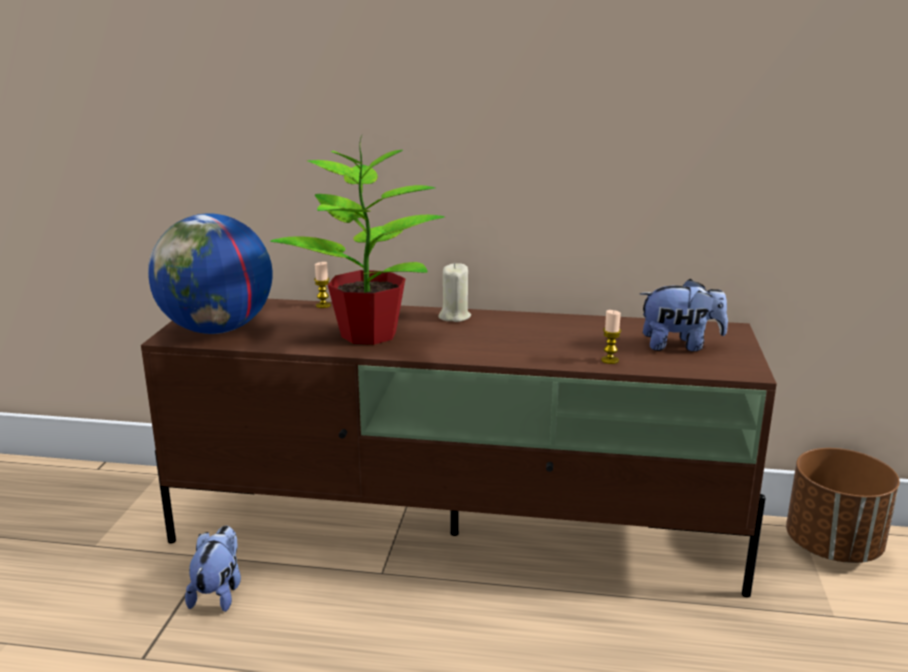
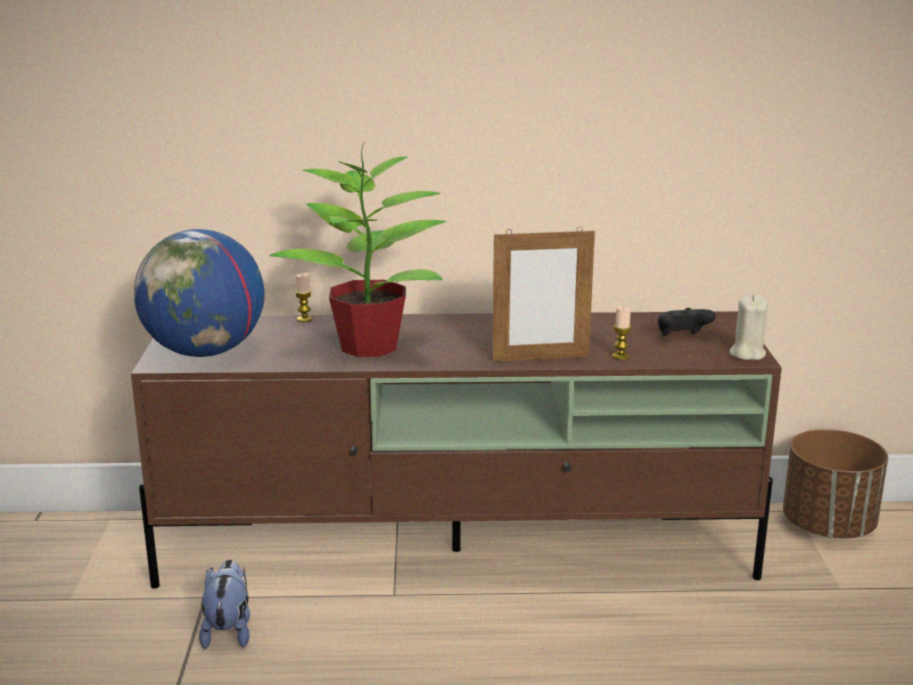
camera: 10 degrees left, 0 degrees up
beige candle [439,263,471,322] -> beige candle moved to [729,295,768,360]
plush toy [640,279,728,351] -> black game controller [658,308,715,336]
none -> picture frame [492,227,595,362]

